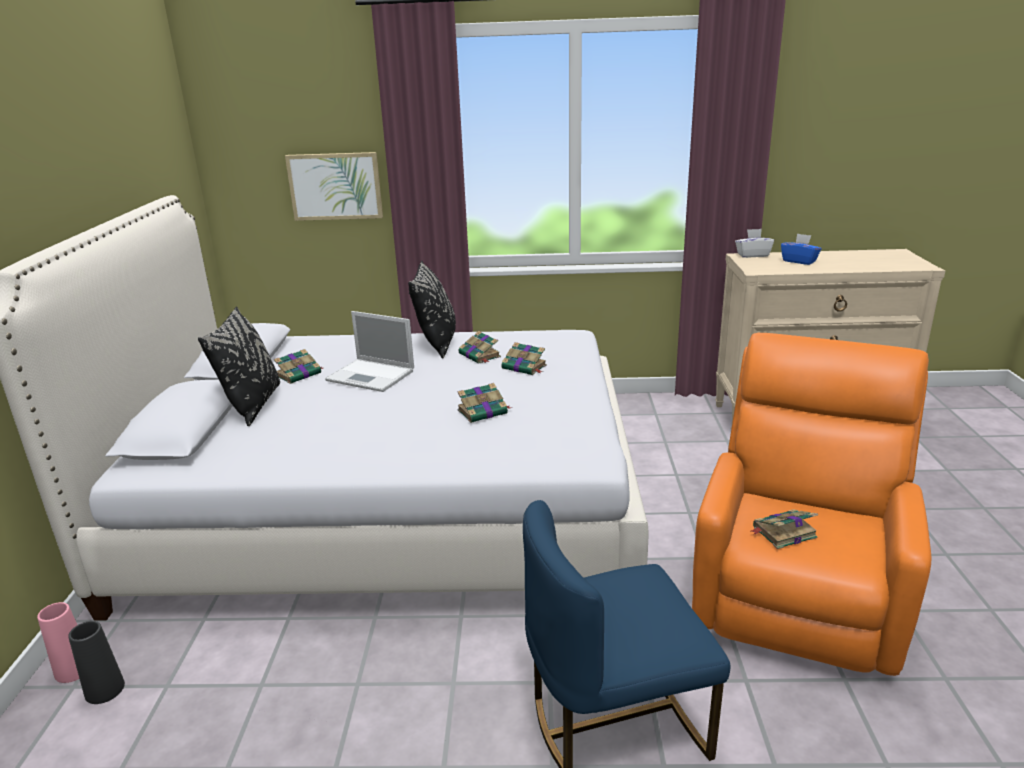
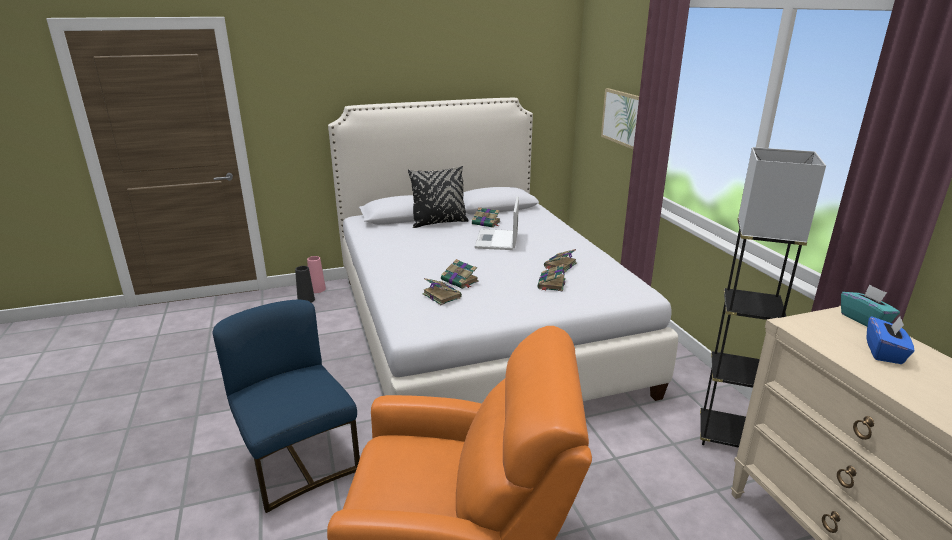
camera: 70 degrees right, 0 degrees up
black pillow [408,261,456,358] -> none
white tissue box [735,229,774,258] -> turquoise tissue box [841,284,900,327]
book [751,509,818,549] -> book moved to [423,278,462,305]
none -> grey floor lamp [700,147,826,448]

